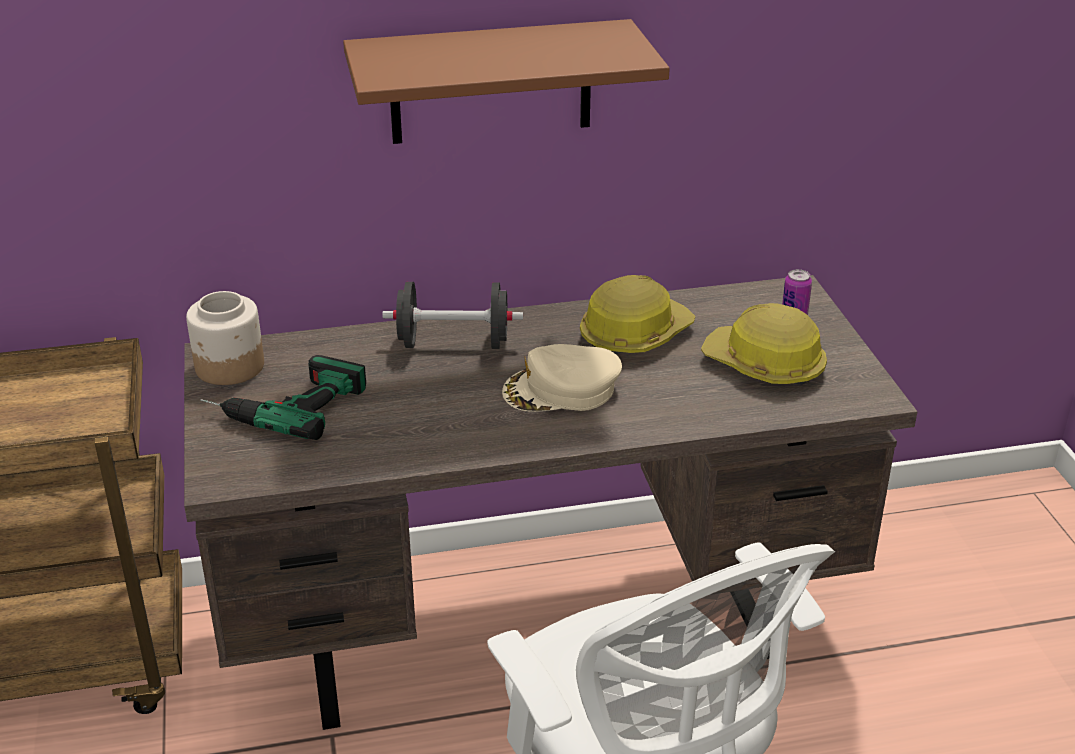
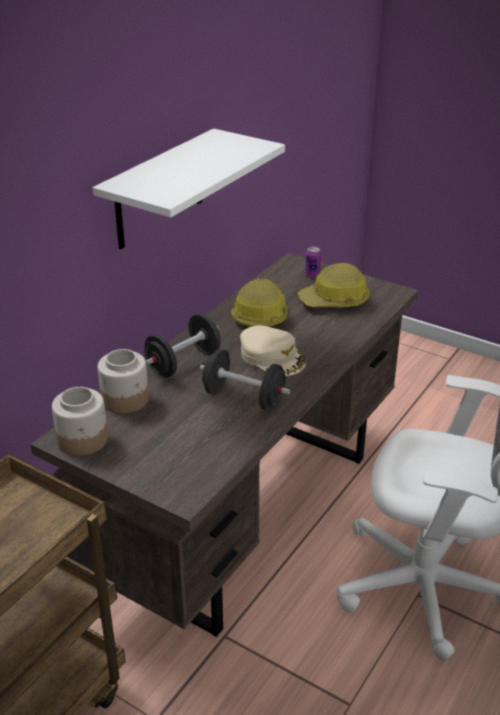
camera: 45 degrees left, 0 degrees up
power drill [200,355,366,440] -> none
brown shelf [343,19,670,144] -> white shelf [93,129,285,249]
beige cap [502,344,622,412] -> beige cap turned 75 degrees counterclockwise [240,325,306,376]
none -> jar [98,349,149,414]
none -> black dumbbell [200,349,290,411]

